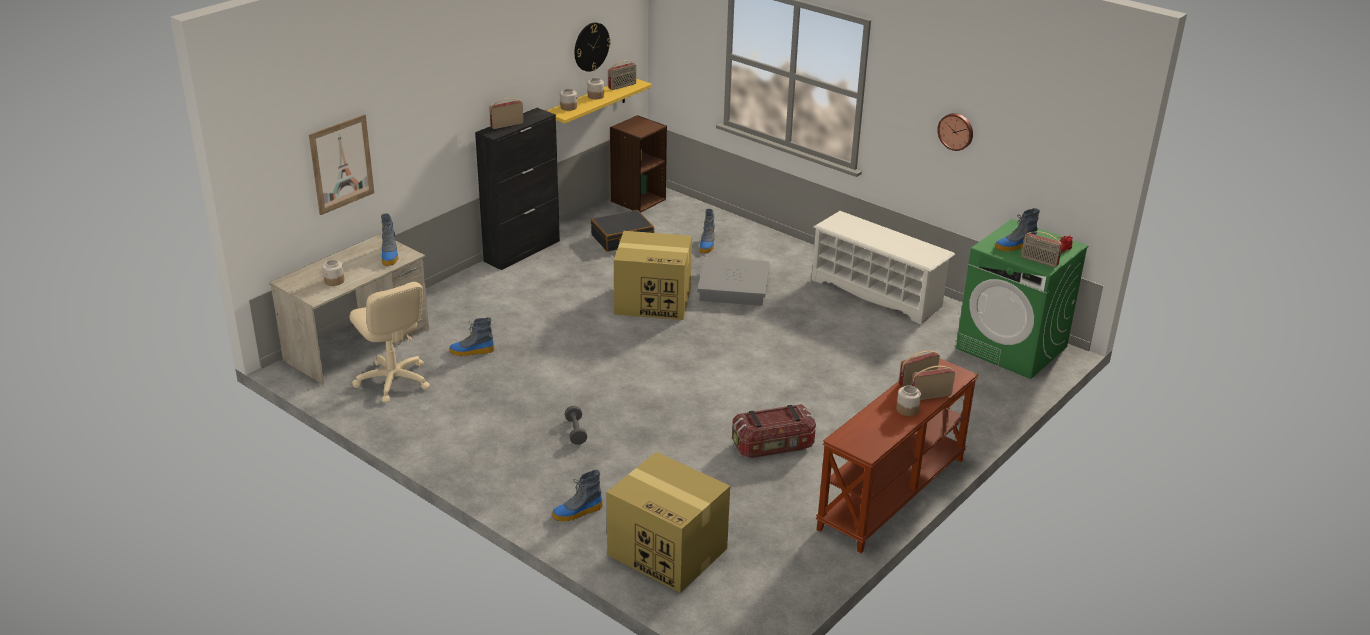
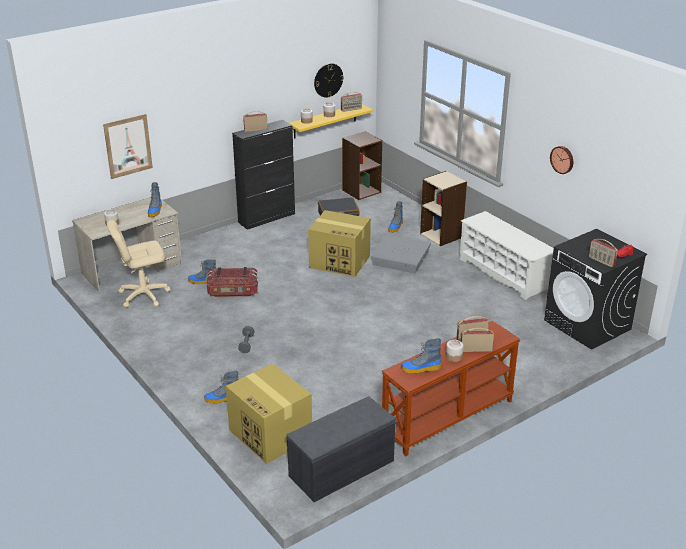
camera: 15 degrees right, 0 degrees up
beige office chair [349,282,430,403] -> beige office chair turned 90 degrees clockwise [107,220,171,307]
storage box [732,404,816,458] -> storage box moved to [206,267,258,297]
green washing machine [956,219,1089,379] -> black washing machine [544,229,647,350]
boot [995,208,1040,252] -> boot moved to [401,338,441,374]
none -> grey bench [286,396,396,502]
none -> beige bookcase [420,171,467,246]

